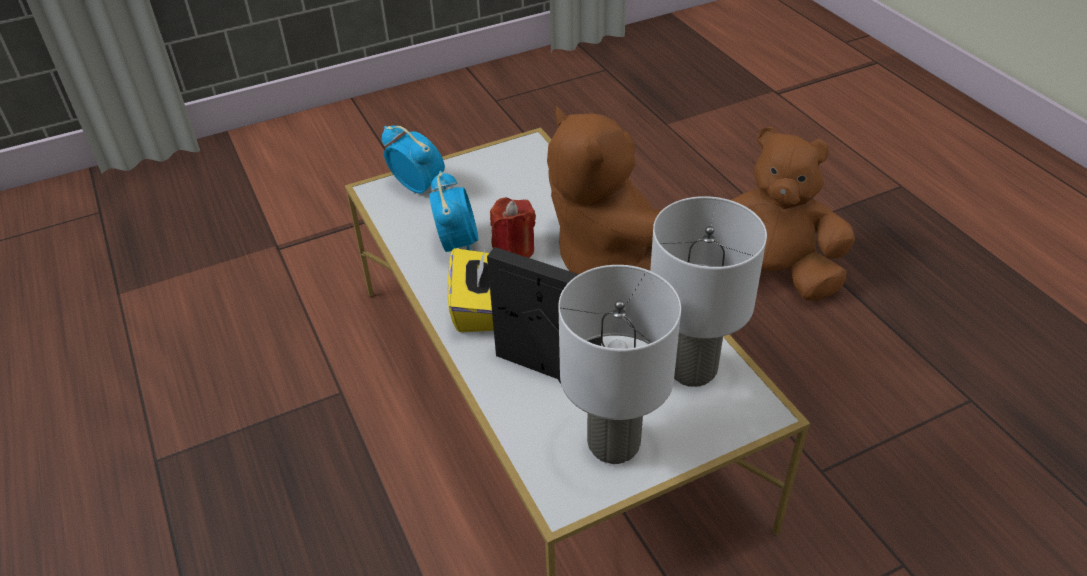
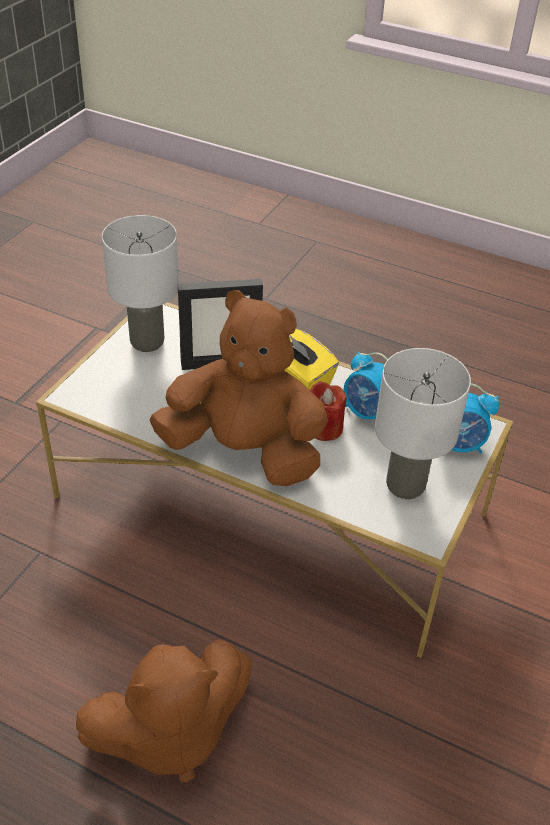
camera: 140 degrees right, 0 degrees up
white table lamp [650,196,767,387] -> white table lamp moved to [375,348,471,499]

